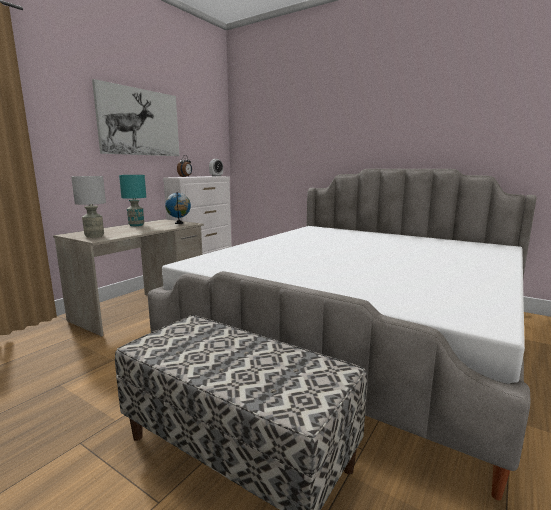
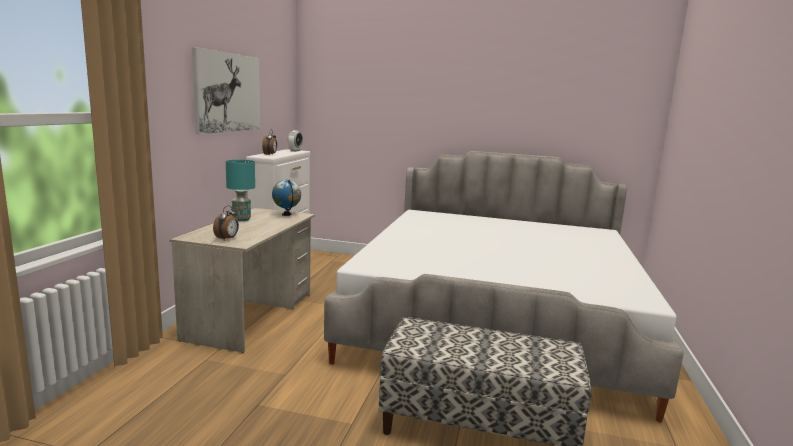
camera: 20 degrees left, 0 degrees up
grey table lamp [71,176,106,238] -> alarm clock [213,205,239,241]

